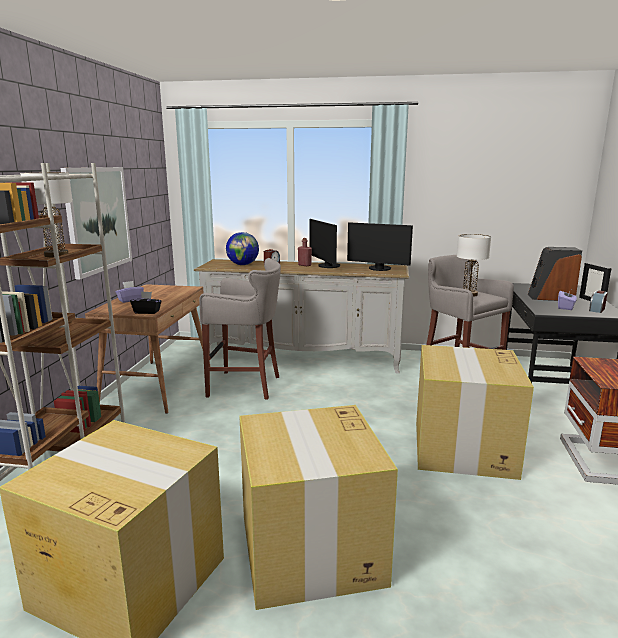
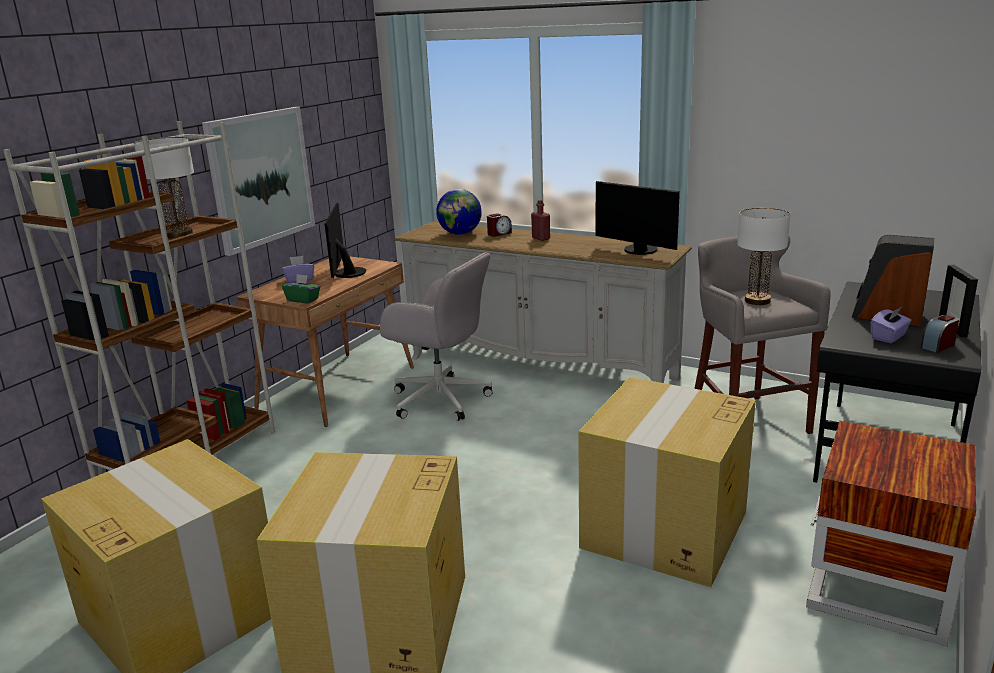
camera: 20 degrees right, 5 degrees up
black tissue box [130,291,161,314] -> green tissue box [282,274,320,303]
grey stool [199,258,281,400] -> grey office chair [380,252,493,421]
monitor [309,219,340,268] -> monitor moved to [325,203,366,278]

